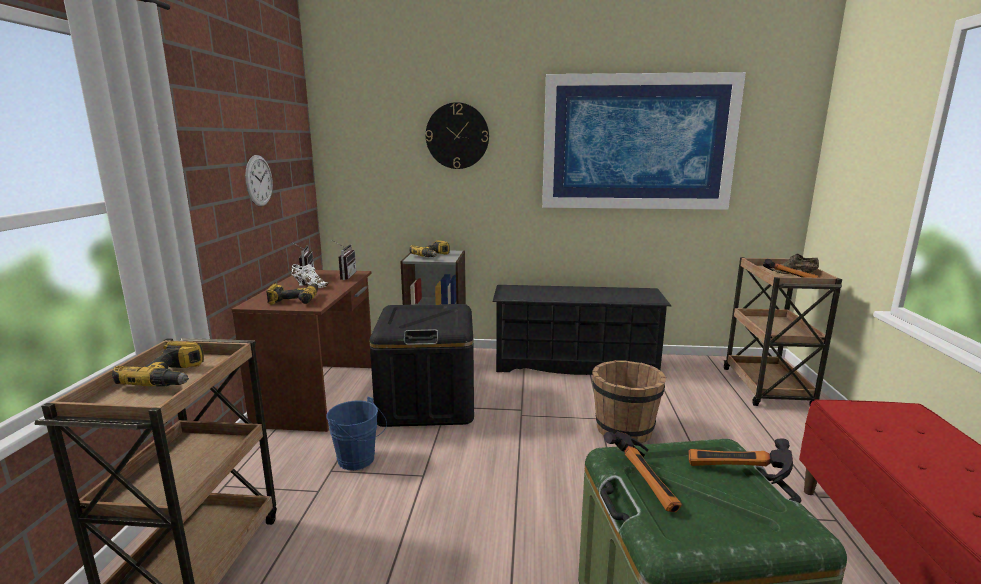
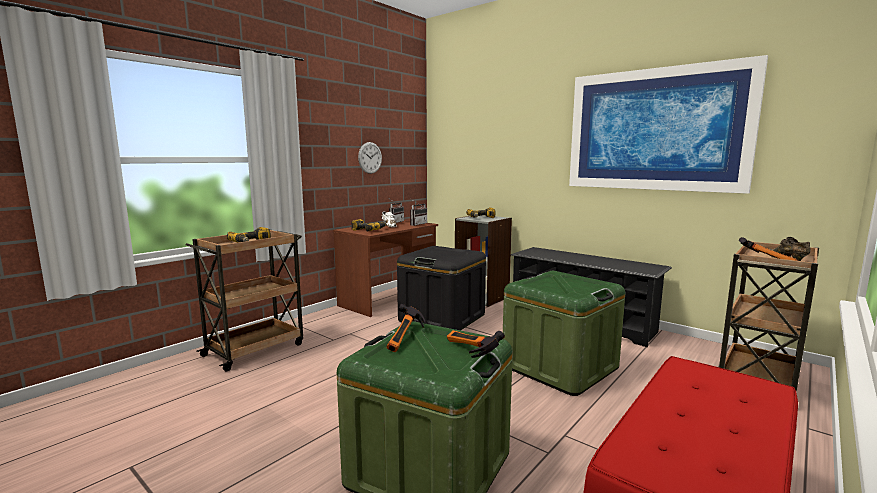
camera: 35 degrees right, 5 degrees down
blue bucket [326,397,387,470] -> none
wall clock [426,102,489,169] -> none
brown bucket [592,360,666,443] -> green storage box [503,271,625,396]

